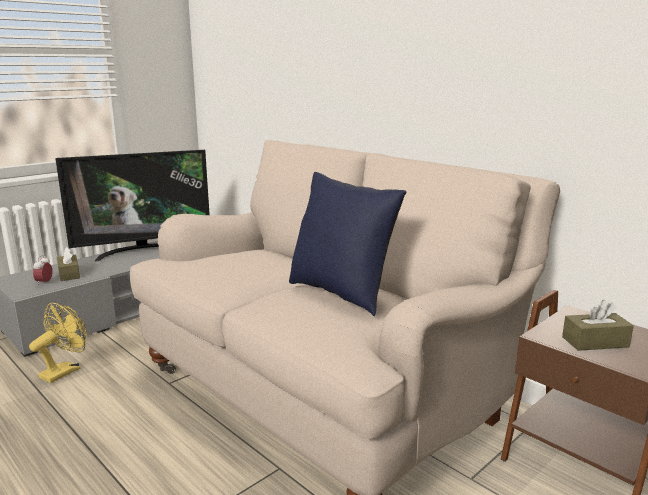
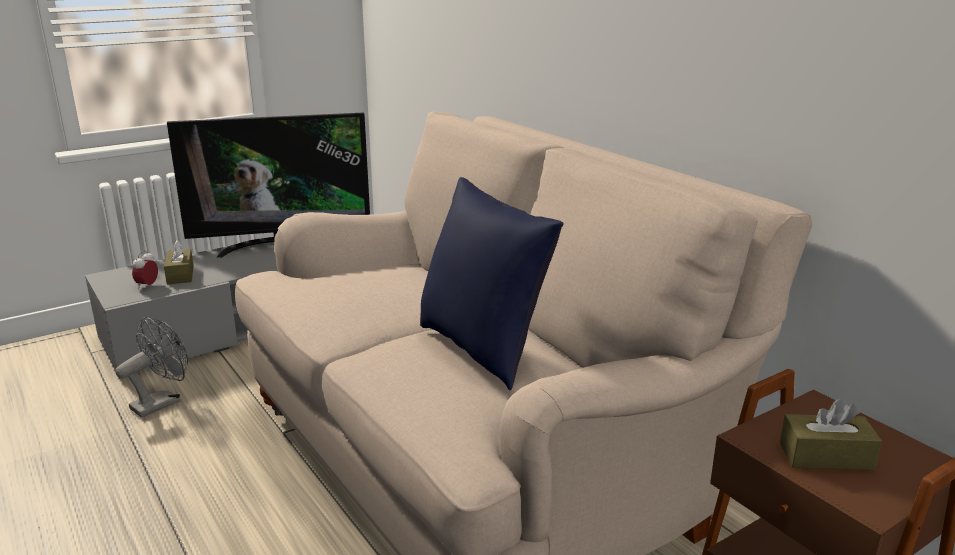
camera: 10 degrees right, 5 degrees up
yellow fan [29,303,87,383] -> grey fan [115,317,188,418]

